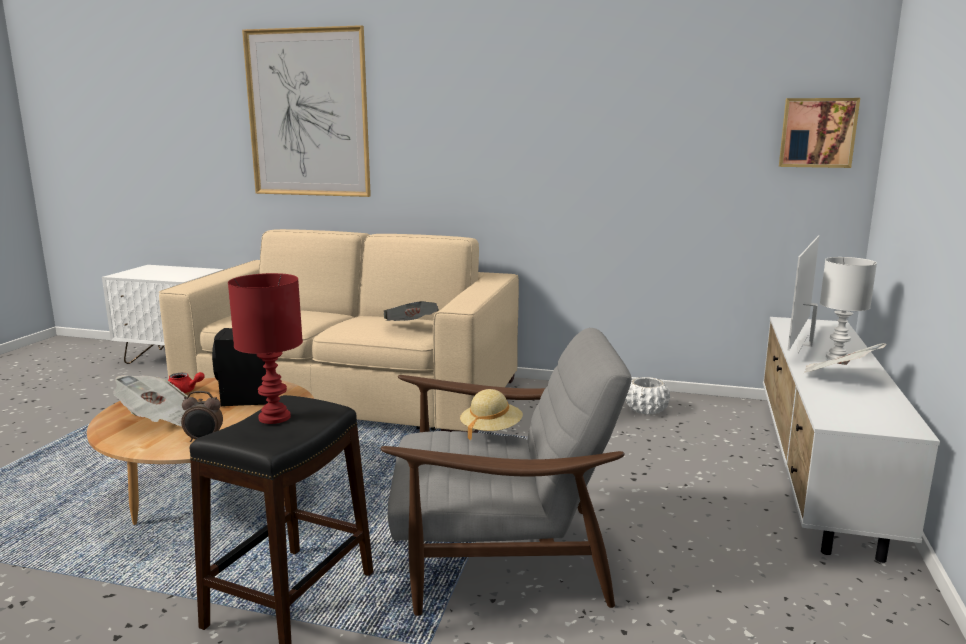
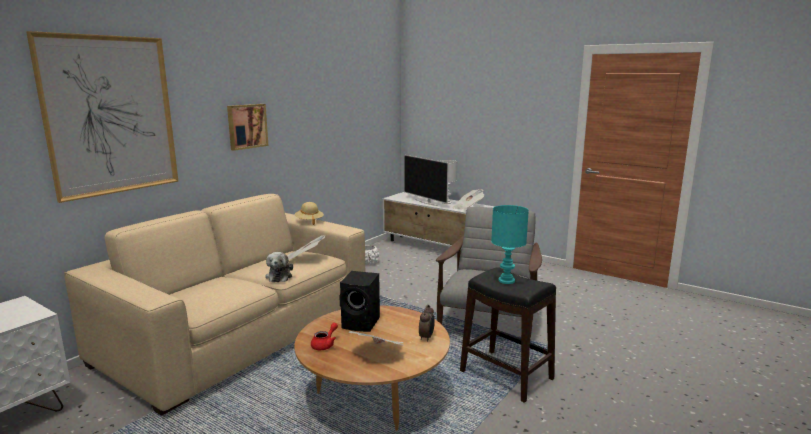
camera: 70 degrees left, 0 degrees up
red table lamp [228,273,303,424] -> turquoise table lamp [491,205,529,284]
beige hat [460,389,523,441] -> beige hat moved to [295,202,324,225]
picture [779,98,860,168] -> picture moved to [227,104,269,151]
none -> plush toy [265,252,293,282]

